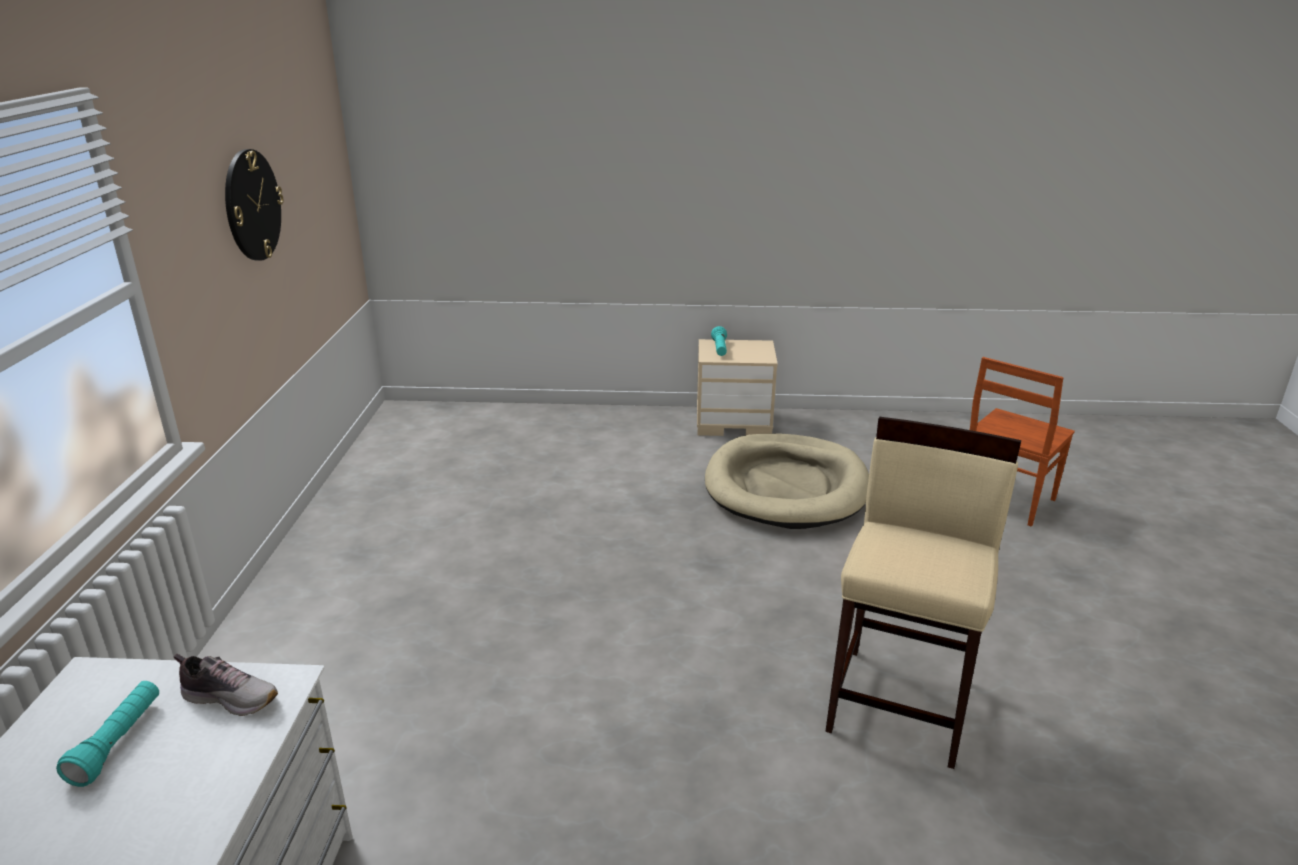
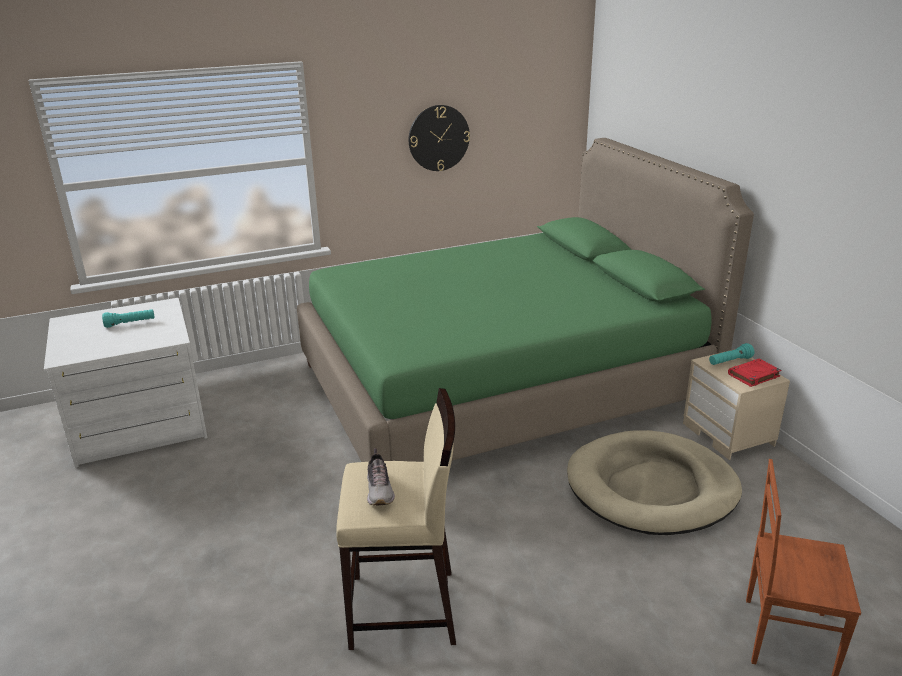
camera: 65 degrees right, 0 degrees up
shoe [174,654,278,716] -> shoe moved to [367,448,395,505]
none -> green bed [297,138,754,462]
none -> red book [728,359,781,387]

